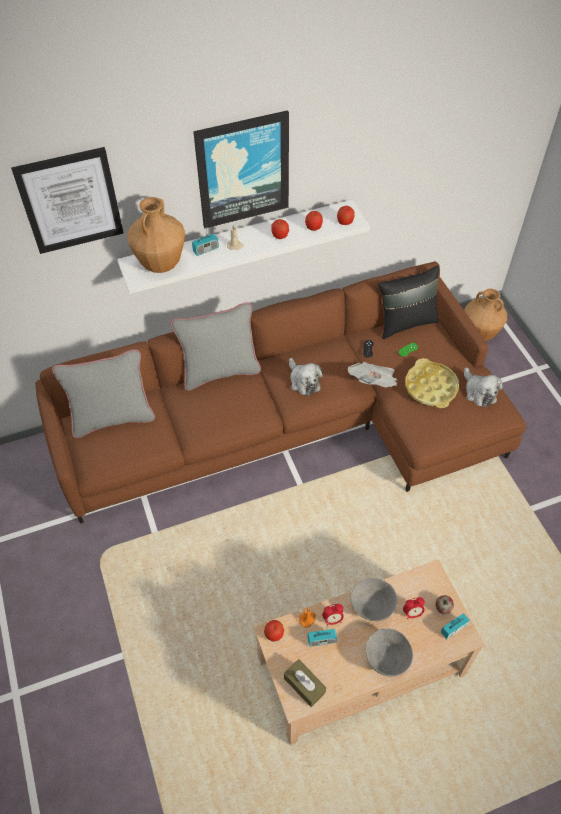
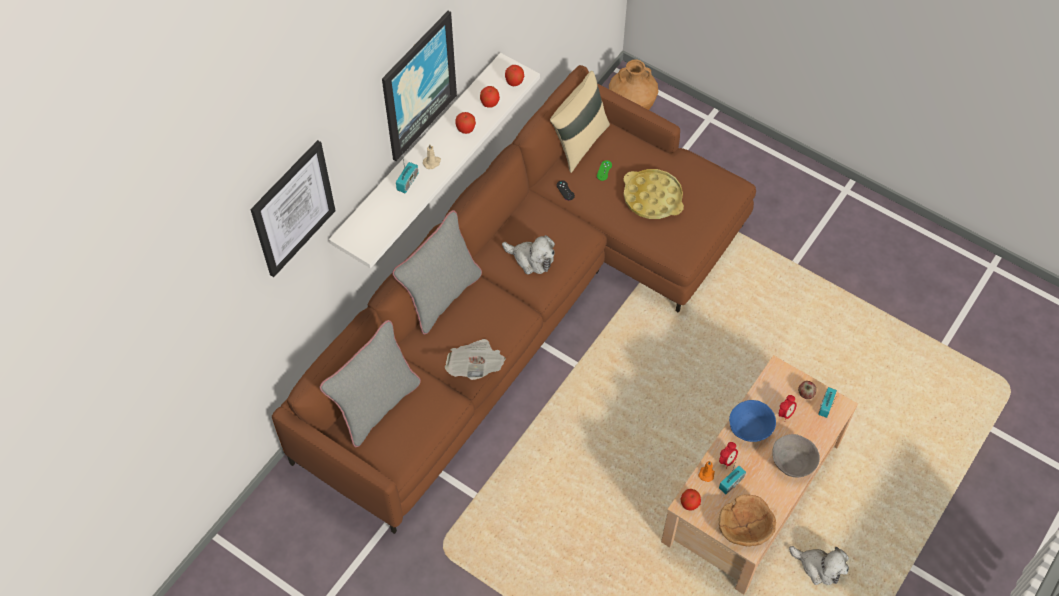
camera: 35 degrees left, 5 degrees up
brown vase [127,197,185,273] -> none
brown tissue box [284,659,326,707] -> brown bowl [719,494,776,546]
newspaper [348,362,398,388] -> newspaper moved to [445,339,506,380]
grey bowl [350,578,397,621] -> blue bowl [729,400,776,442]
black pillow [378,266,439,339] -> beige pillow [550,71,610,173]
plush toy [464,367,503,407] -> plush toy moved to [789,546,849,585]

